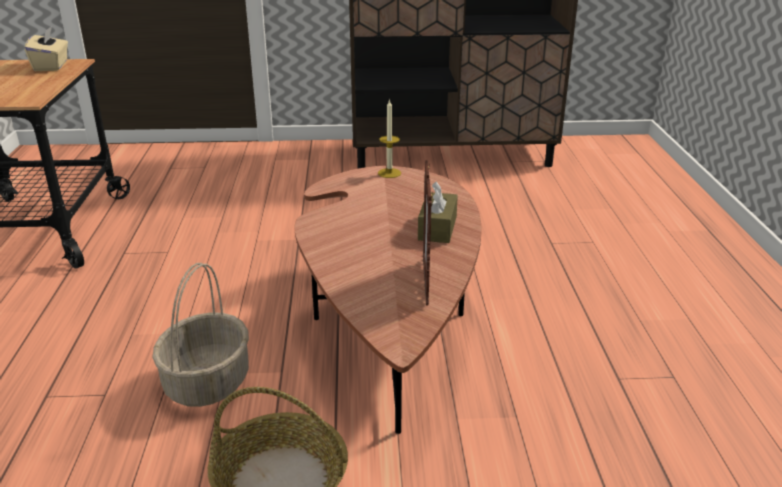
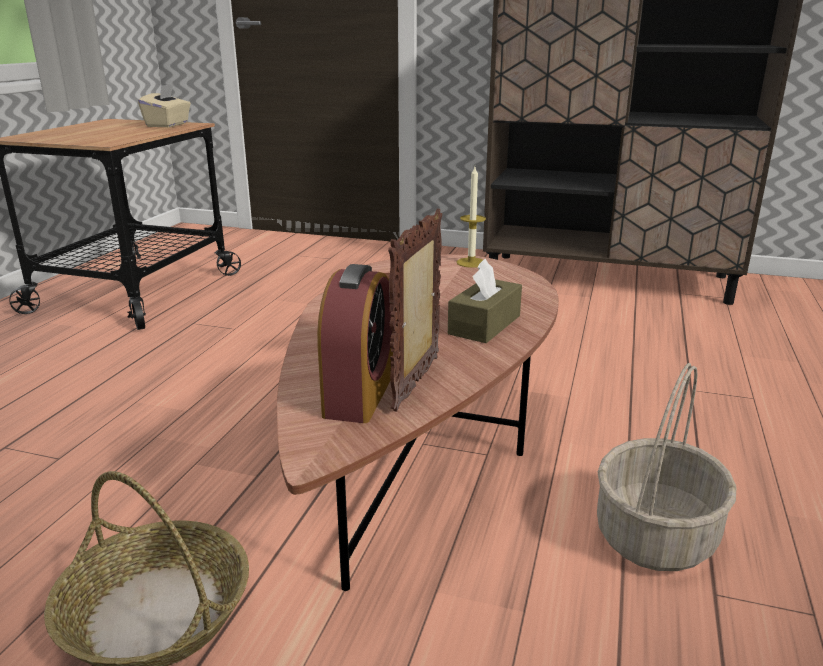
camera: 20 degrees right, 5 degrees down
basket [152,263,249,407] -> basket moved to [597,363,736,571]
none -> alarm clock [317,264,393,423]

